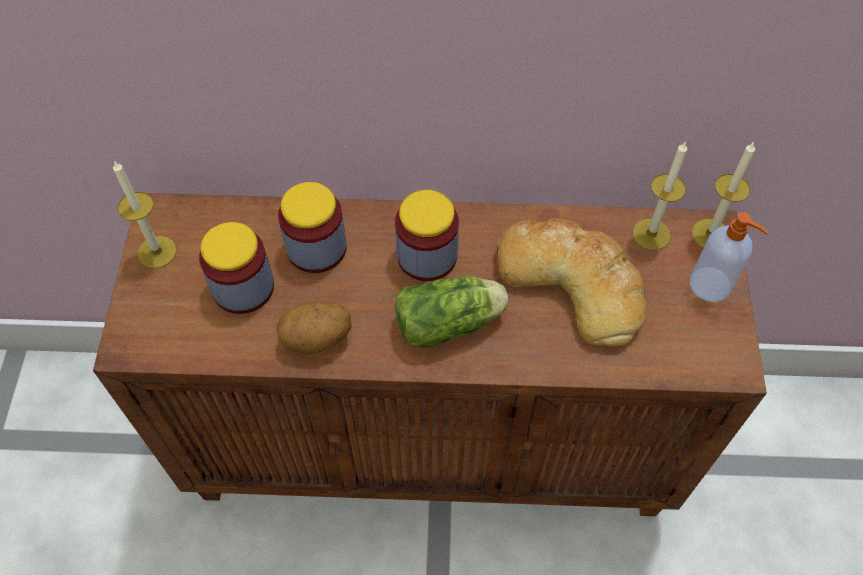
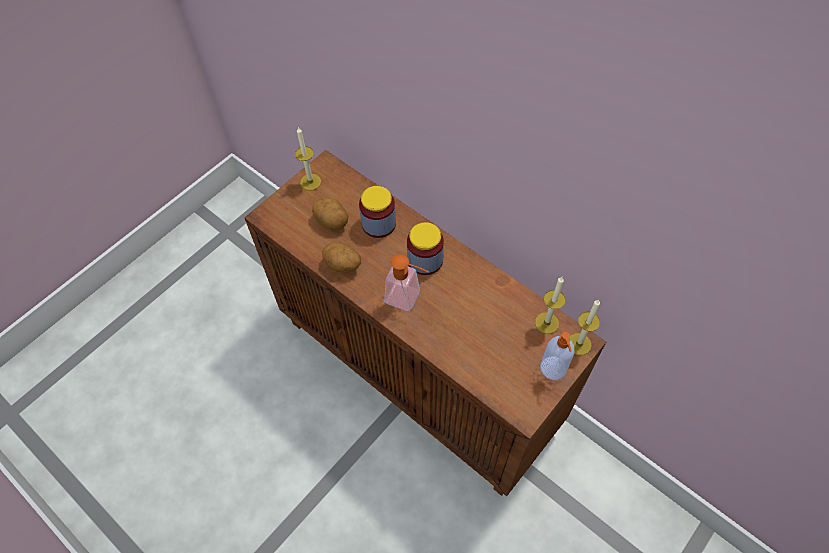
camera: 40 degrees right, 0 degrees up
jar [199,222,274,314] -> potato [312,197,348,230]
lettuce [395,277,509,348] -> soap dispenser [384,254,429,311]
bread [497,218,647,347] -> none

